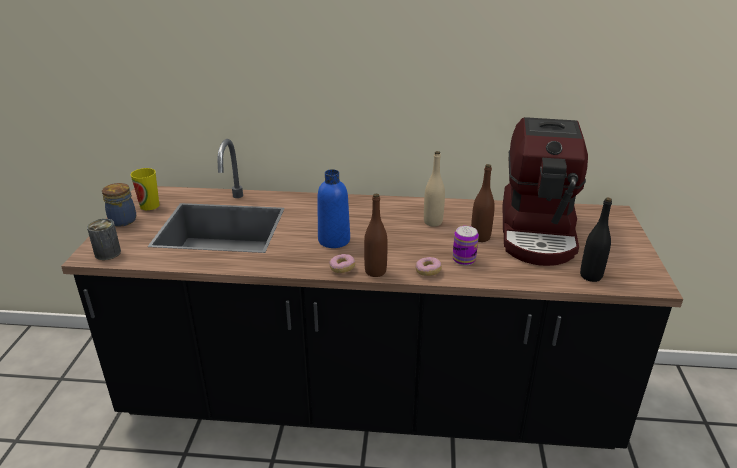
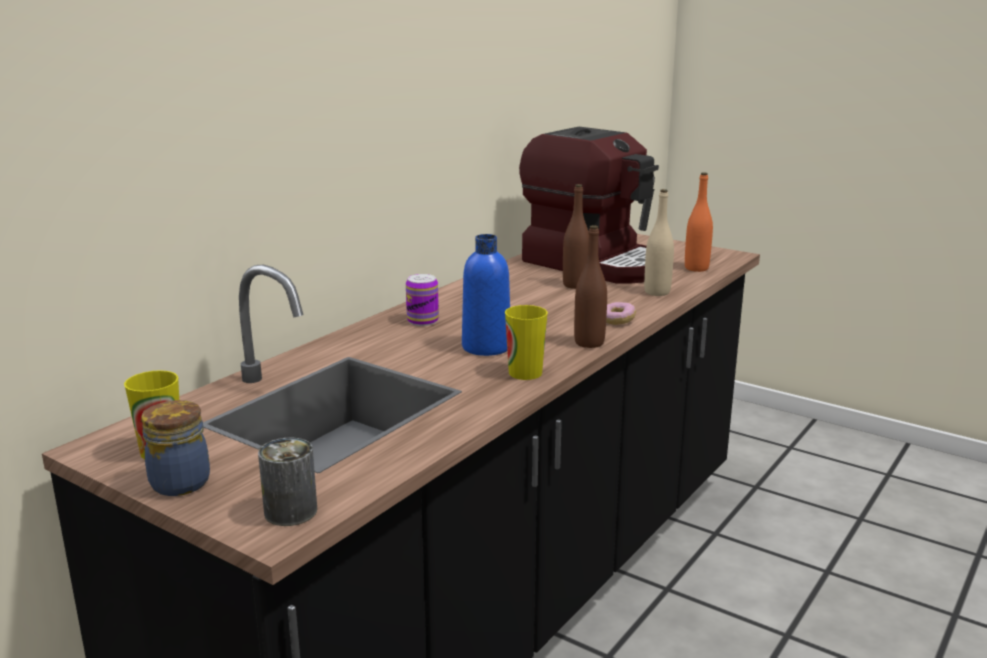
camera: 60 degrees left, 10 degrees down
donut [329,254,355,273] -> none
beige bottle [424,151,445,227] -> beige bottle moved to [644,189,674,296]
can [452,226,479,265] -> can moved to [406,274,439,326]
black bottle [580,197,612,282] -> orange bottle [685,172,713,272]
none -> cup [505,305,548,380]

